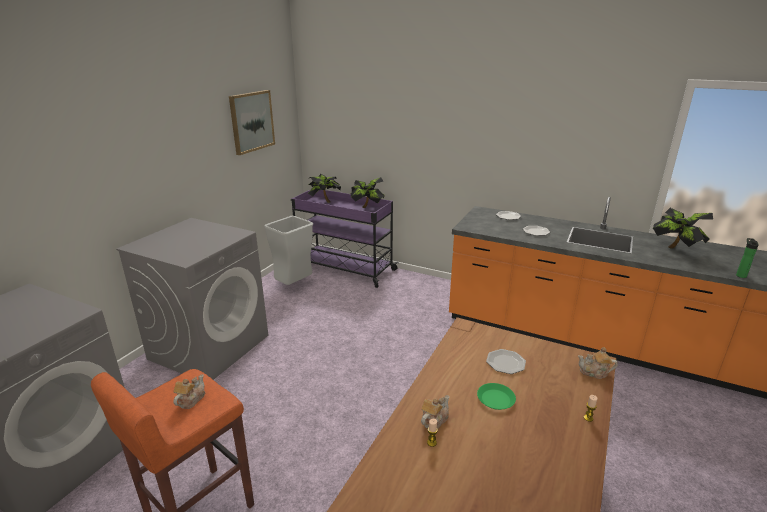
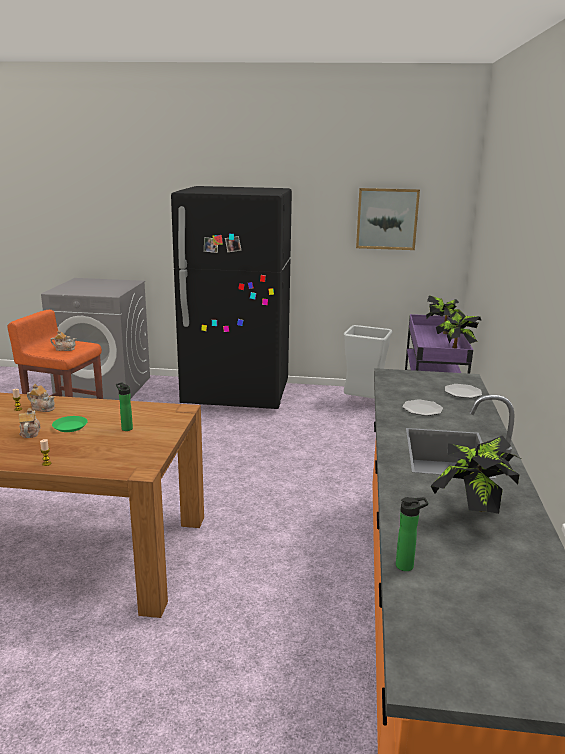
camera: 70 degrees right, 5 degrees down
grey washing machine [116,218,268,380] -> black fridge [171,186,292,409]
plate [486,349,526,374] -> bottle [116,383,133,431]
teapot [578,347,618,379] -> teapot moved to [19,408,41,438]

